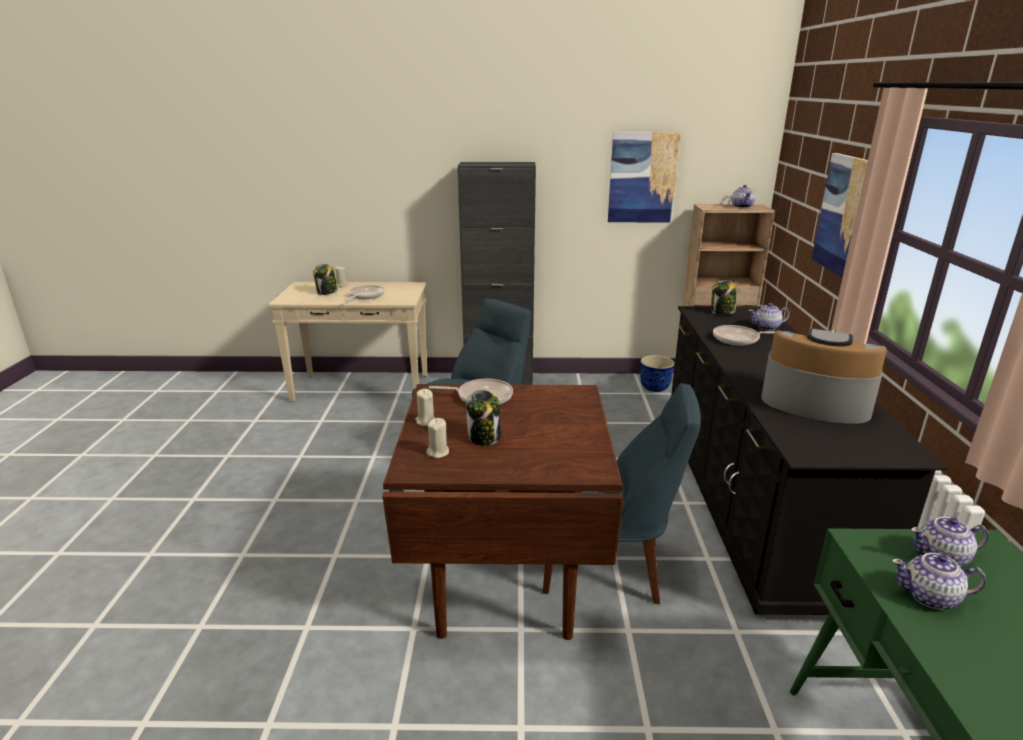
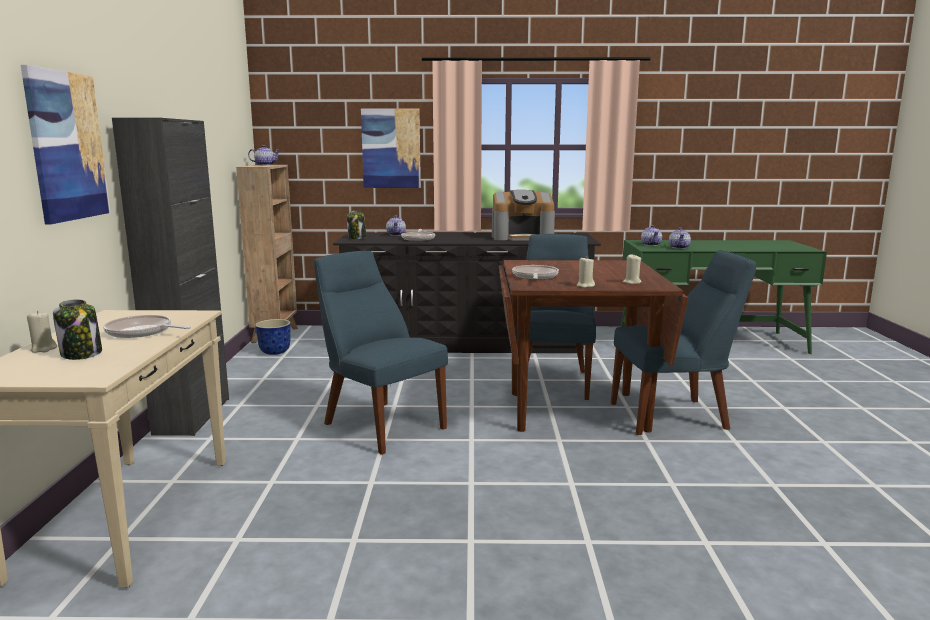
camera: 90 degrees left, 10 degrees down
jar [466,390,501,446] -> none
picture [608,132,681,222] -> picture moved to [21,65,110,225]
coffee machine [761,328,887,424] -> coffee machine turned 120 degrees counterclockwise [492,190,555,241]
none -> blue chair [611,250,756,435]

